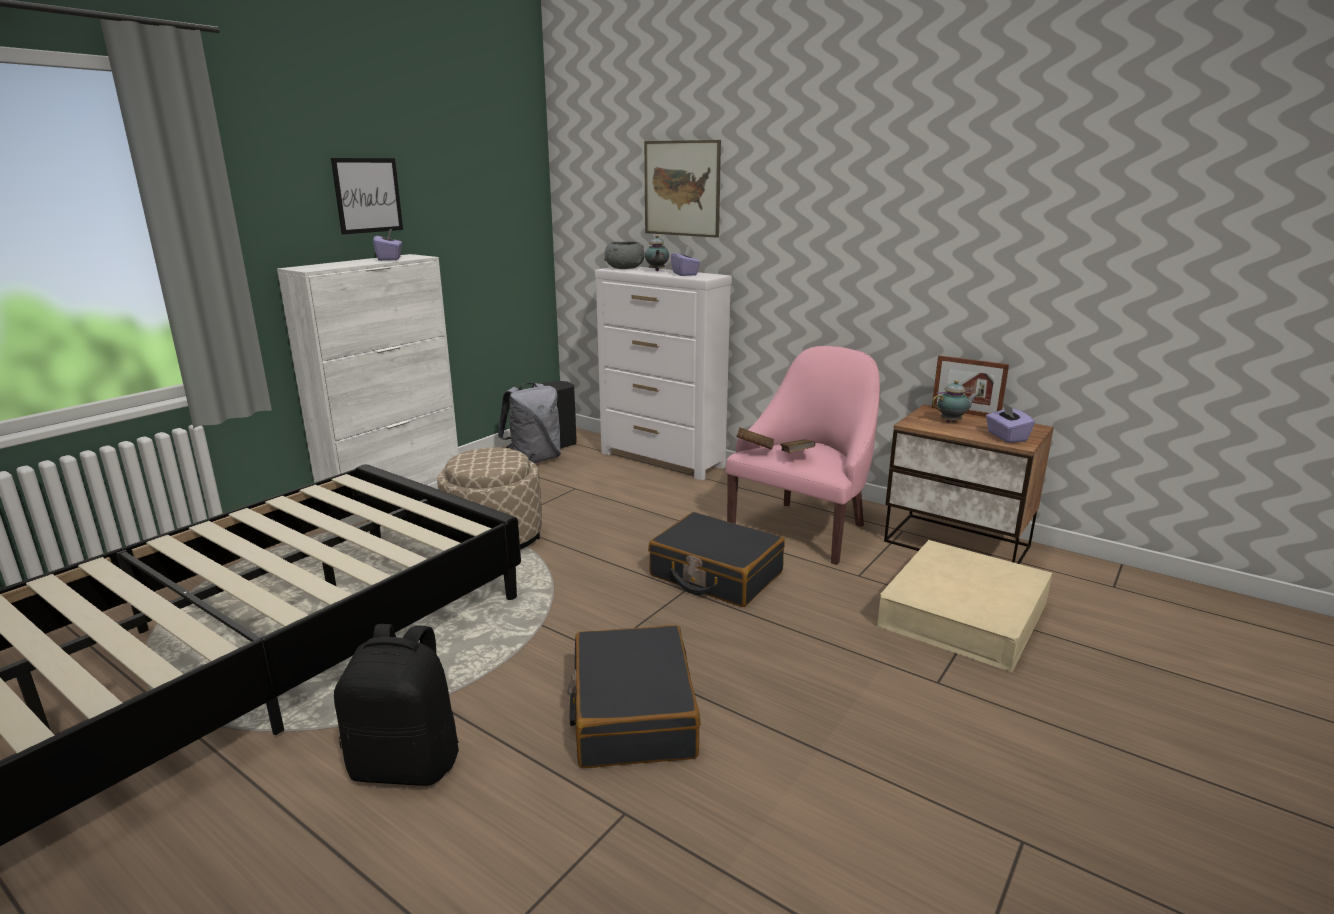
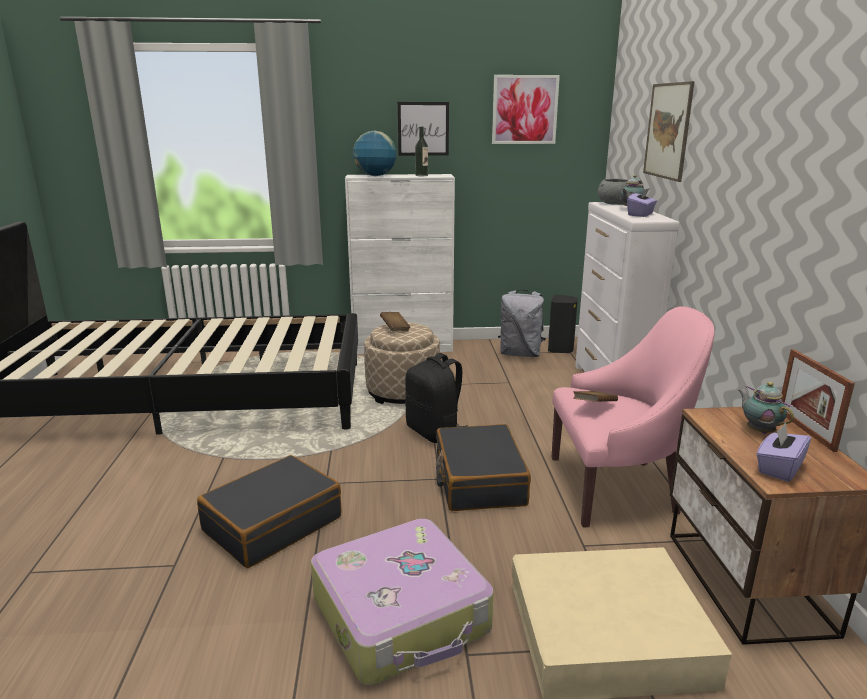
camera: 50 degrees right, 0 degrees up
black backpack [334,624,459,786] -> black backpack moved to [405,353,465,443]
purple tissue box [373,229,402,261] -> bottle [415,126,428,176]
brown book [736,428,774,450] -> brown book moved to [380,312,410,332]
teapot [932,380,978,422] -> teapot turned 150 degrees counterclockwise [738,382,794,434]
none -> suitcase [311,519,494,686]
none -> globe [353,131,396,176]
none -> picture [492,75,560,144]

